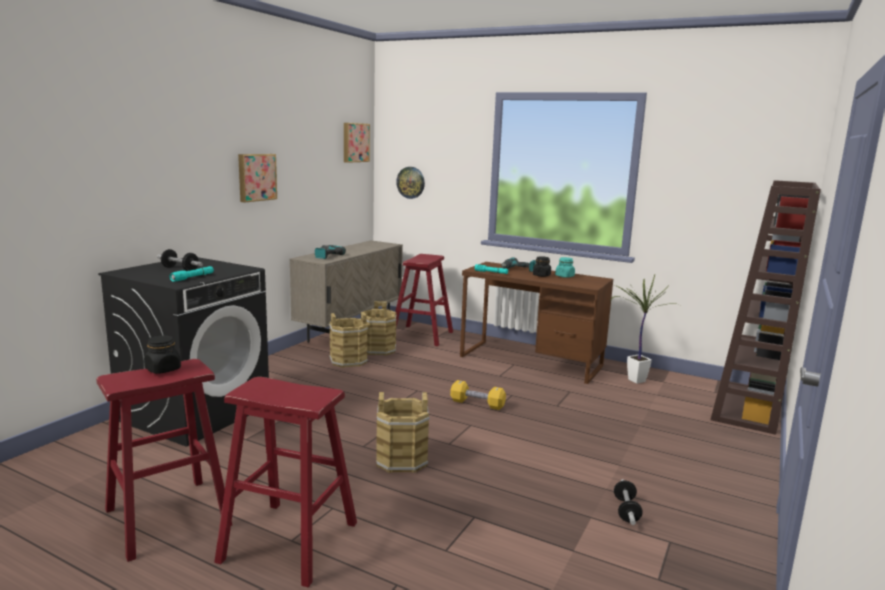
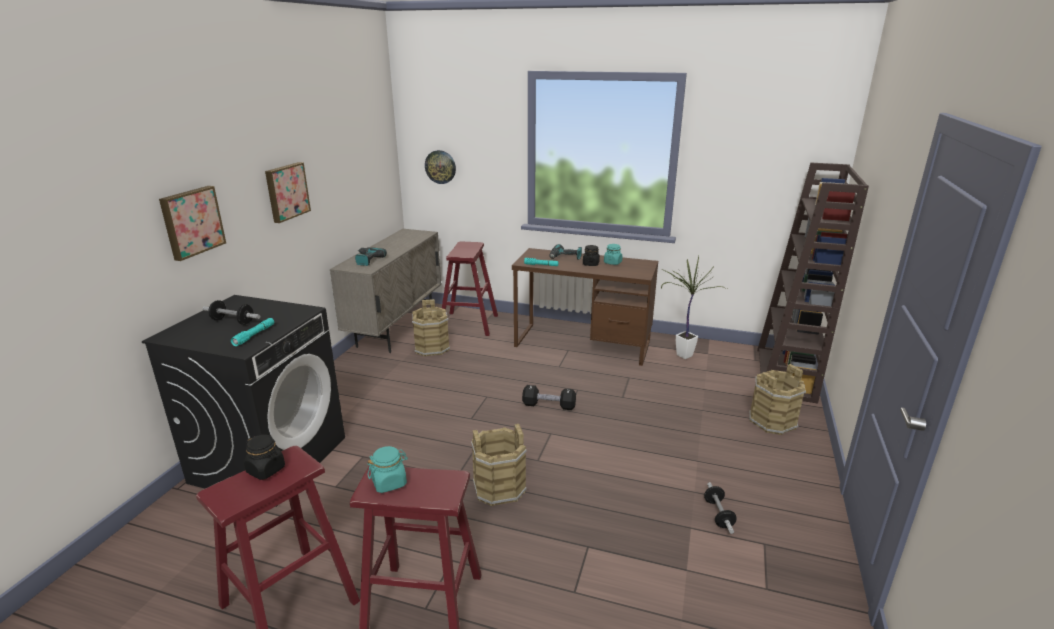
camera: 10 degrees left, 10 degrees up
brown bucket [329,312,368,368] -> brown bucket moved to [749,364,806,435]
picture [344,123,370,163] -> picture moved to [159,186,226,261]
yellow dumbbell [450,380,506,410] -> black dumbbell [522,385,576,410]
none -> turquoise jar [367,446,408,493]

